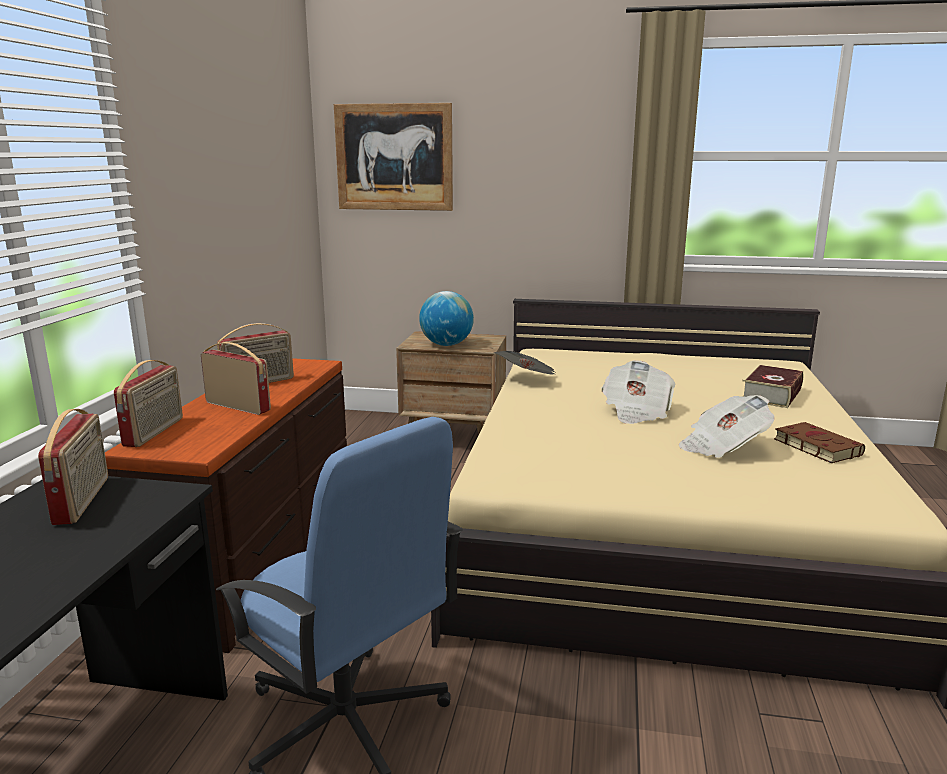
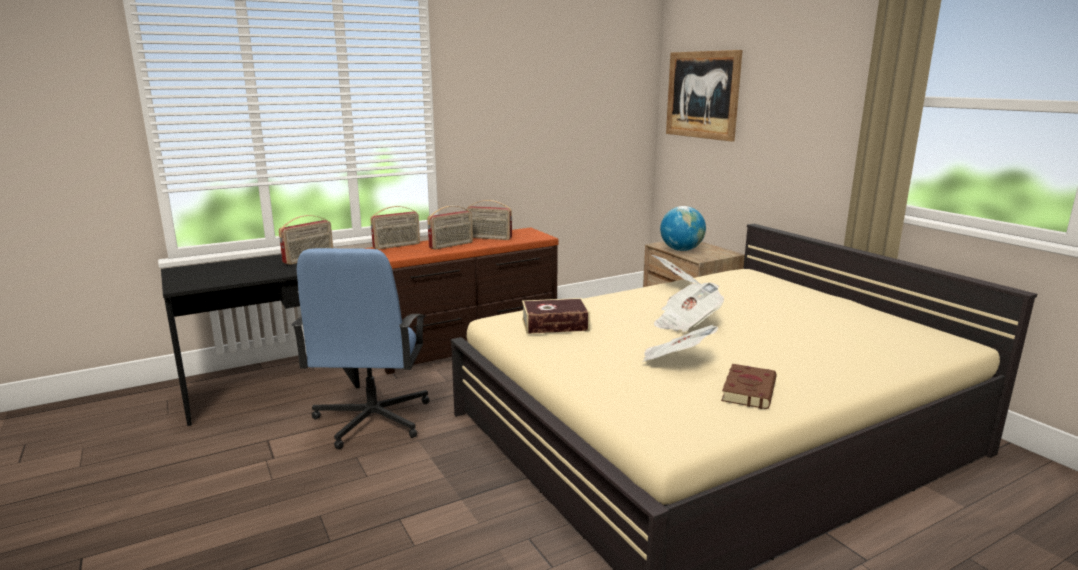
camera: 50 degrees right, 0 degrees up
radio [201,342,271,415] -> radio turned 60 degrees clockwise [427,206,473,250]
book [742,364,803,408] -> book moved to [522,298,590,334]

